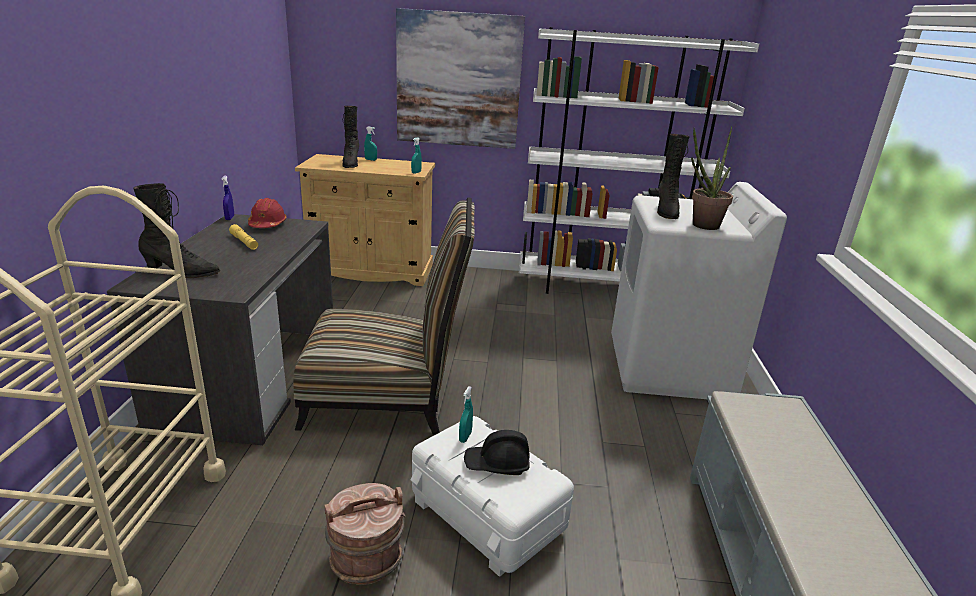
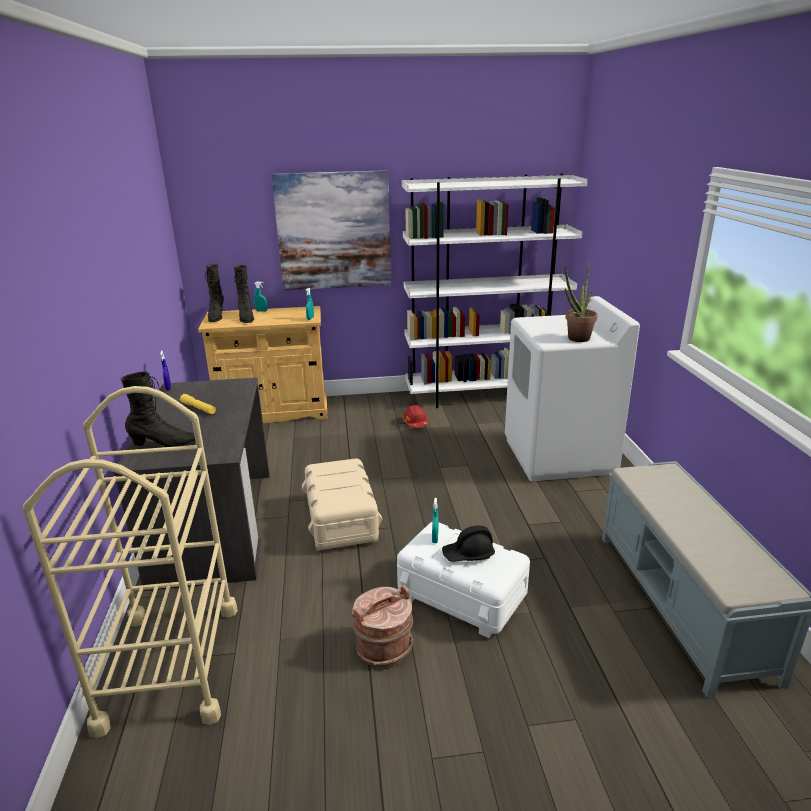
camera: 10 degrees left, 0 degrees up
red hard hat [248,198,287,228] -> red hard hat moved to [403,405,428,428]
chair [293,197,474,435] -> beige storage box [302,459,383,551]
black boot [657,134,690,219] -> black boot moved to [205,264,224,322]

